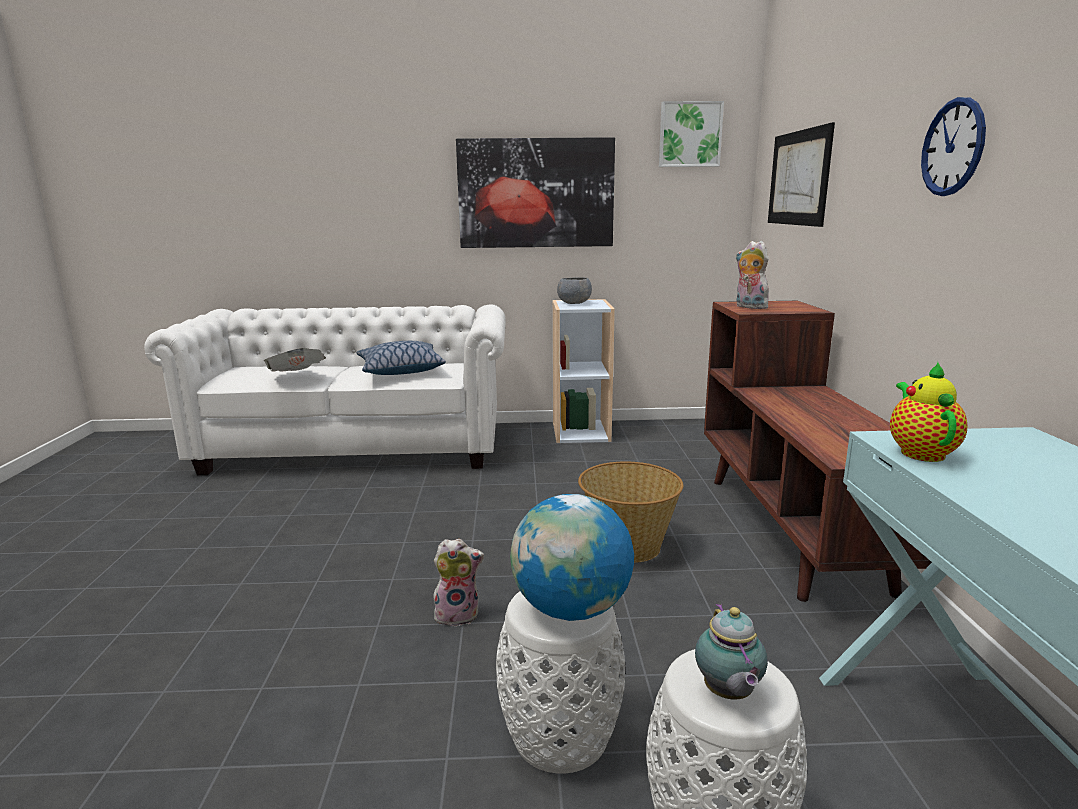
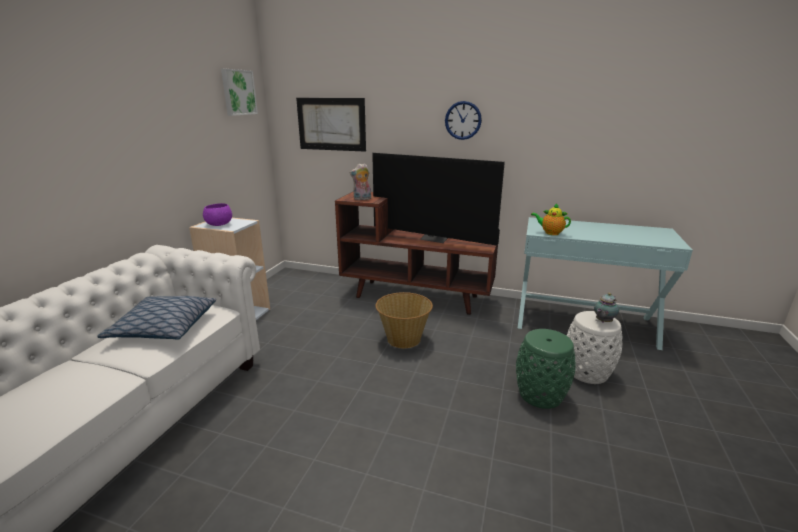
camera: 70 degrees left, 5 degrees up
newspaper [264,348,326,372] -> none
plush toy [433,539,484,627] -> none
picture [456,137,615,248] -> none
white stool [496,591,625,774] -> green stool [516,329,576,409]
globe [510,494,634,621] -> none
grey bowl [557,277,592,304] -> purple bowl [203,203,232,226]
teapot [695,603,768,700] -> teapot turned 120 degrees clockwise [594,293,619,323]
none -> television [372,153,505,246]

